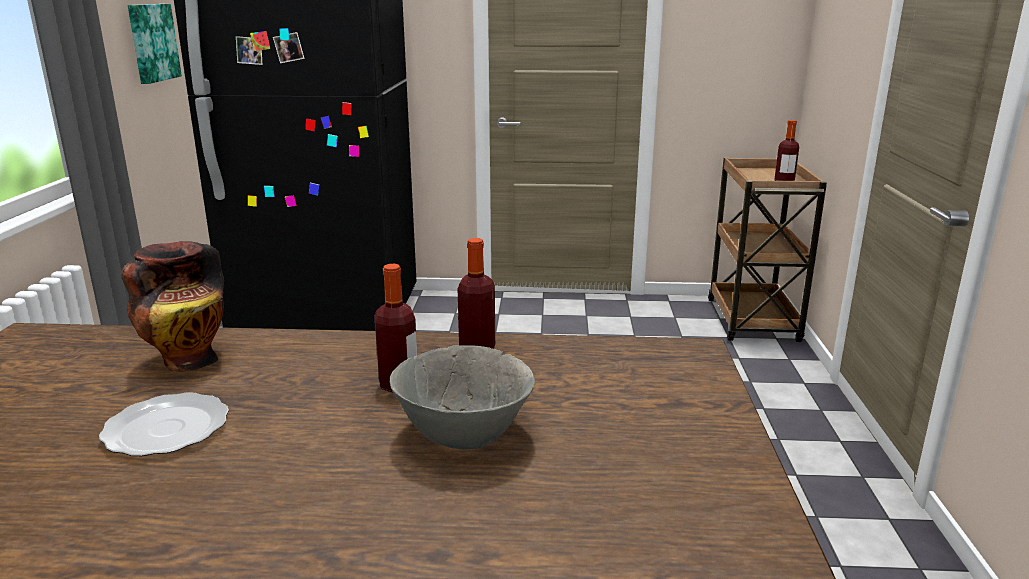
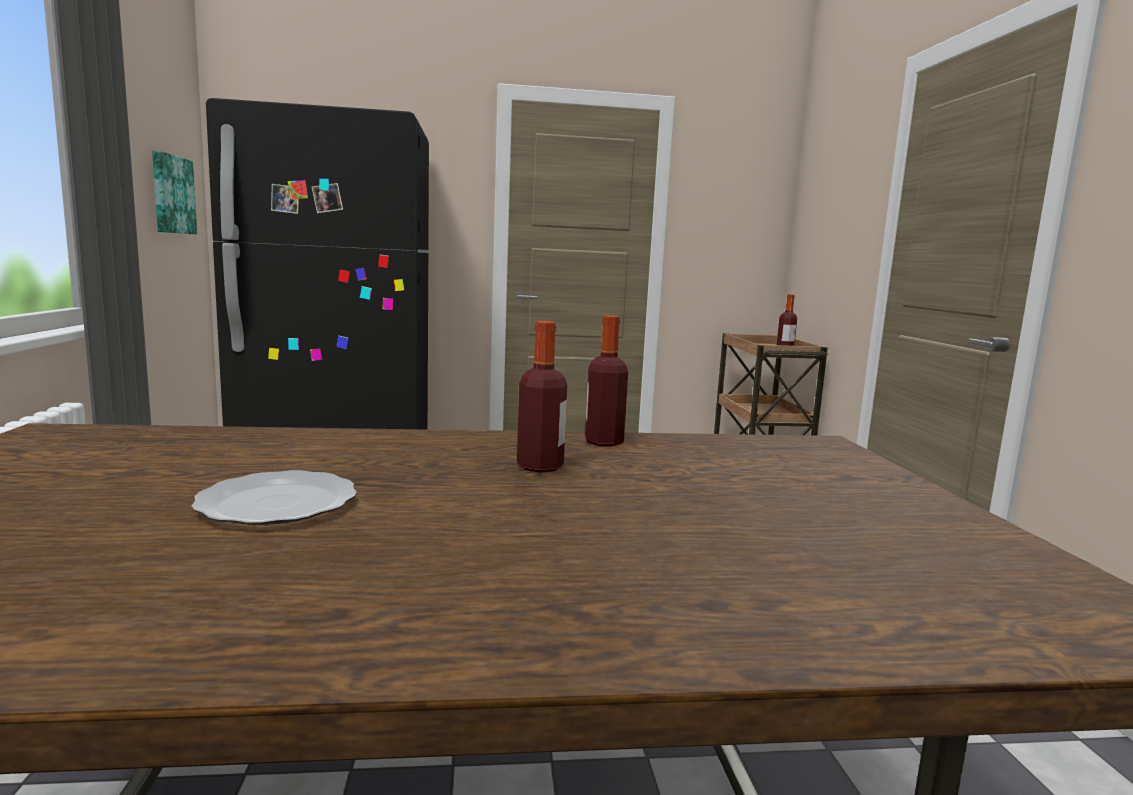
camera: 10 degrees left, 10 degrees down
vase [121,241,224,372] -> none
grey bowl [390,345,535,449] -> none

